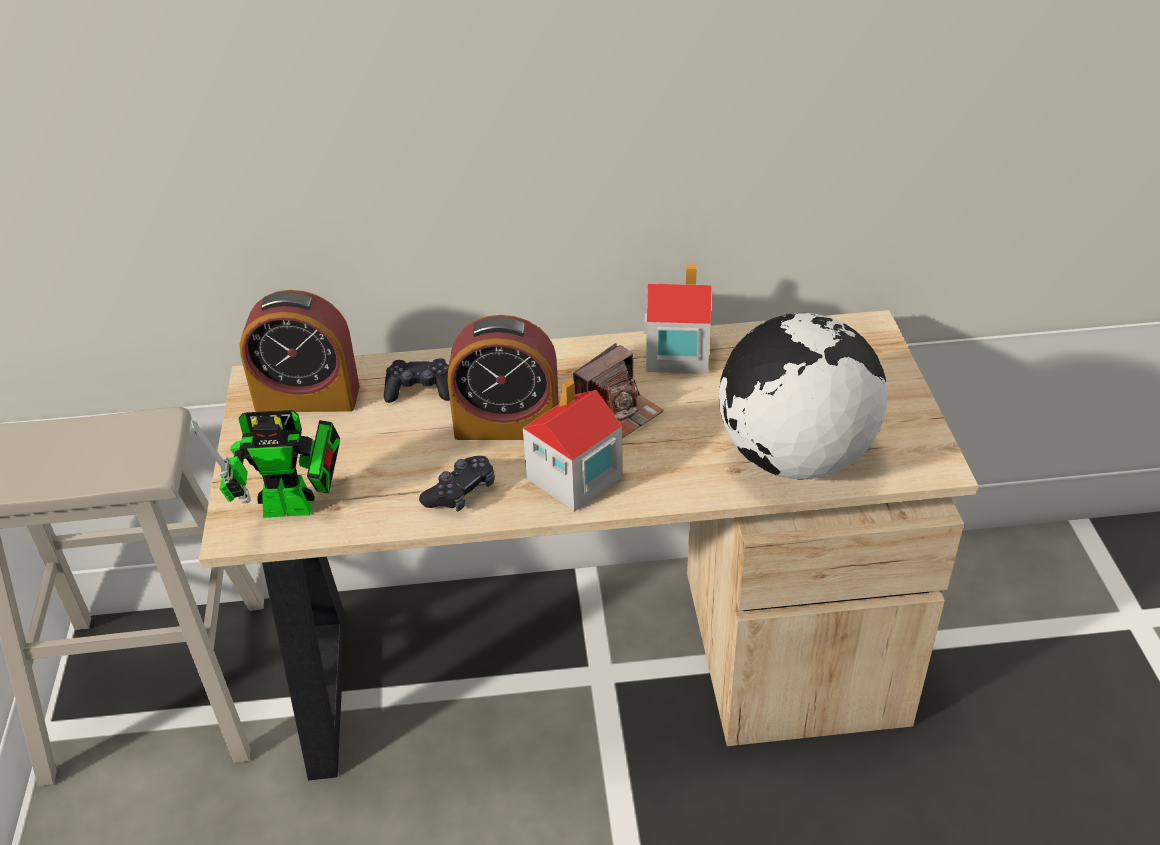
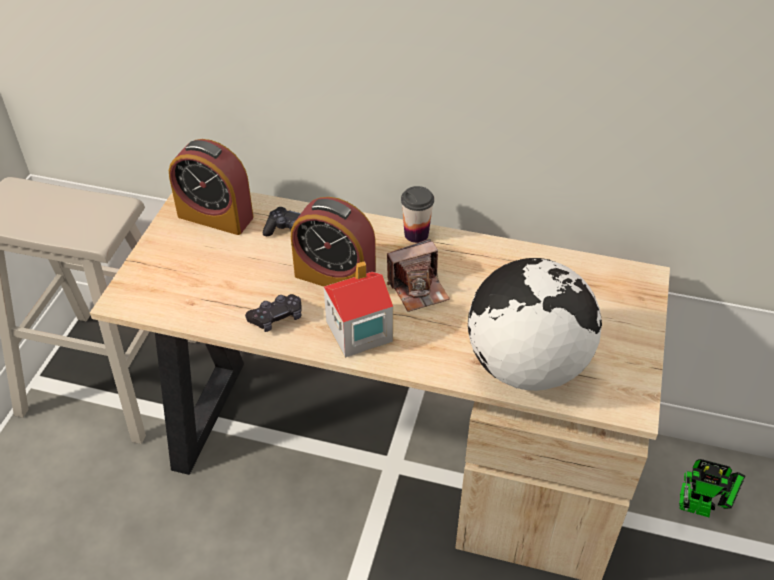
camera: 20 degrees right, 5 degrees up
toy robot [190,410,340,518] -> toy robot moved to [679,459,746,517]
toy house [644,264,712,374] -> none
none -> cup [401,186,434,243]

